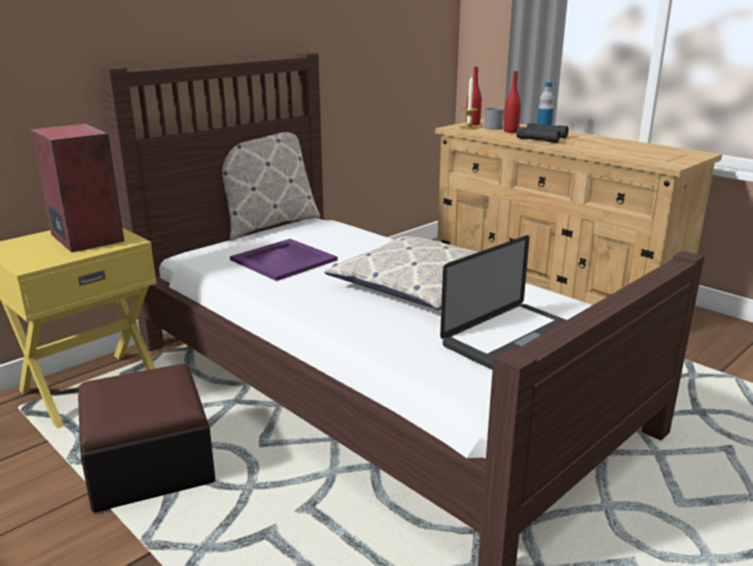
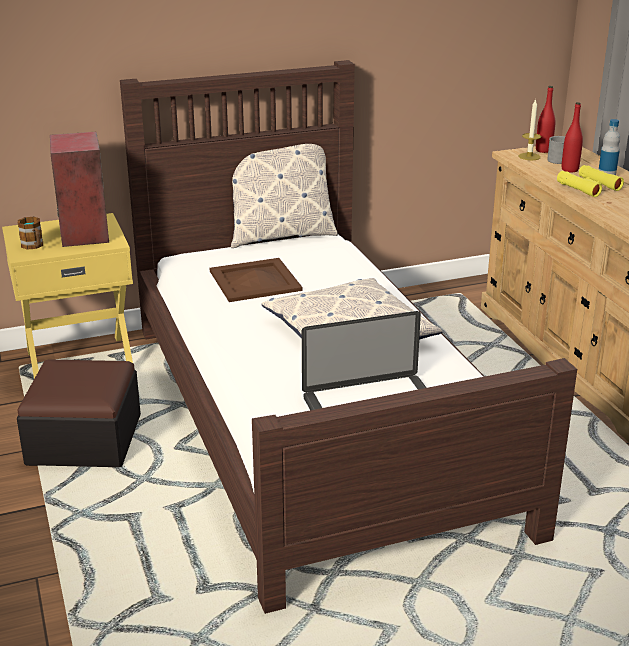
camera: 25 degrees right, 5 degrees up
purple tray [230,239,338,281] -> brown tray [210,258,302,302]
black binoculars [517,123,569,143] -> yellow binoculars [557,165,624,197]
none -> mug [18,217,43,250]

